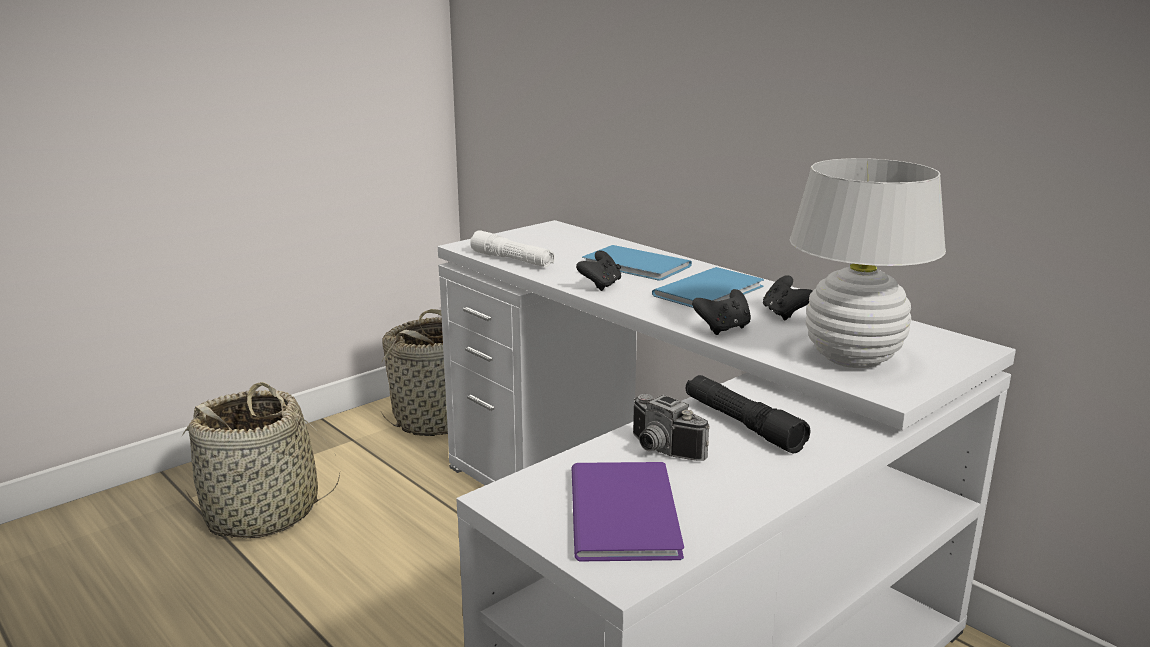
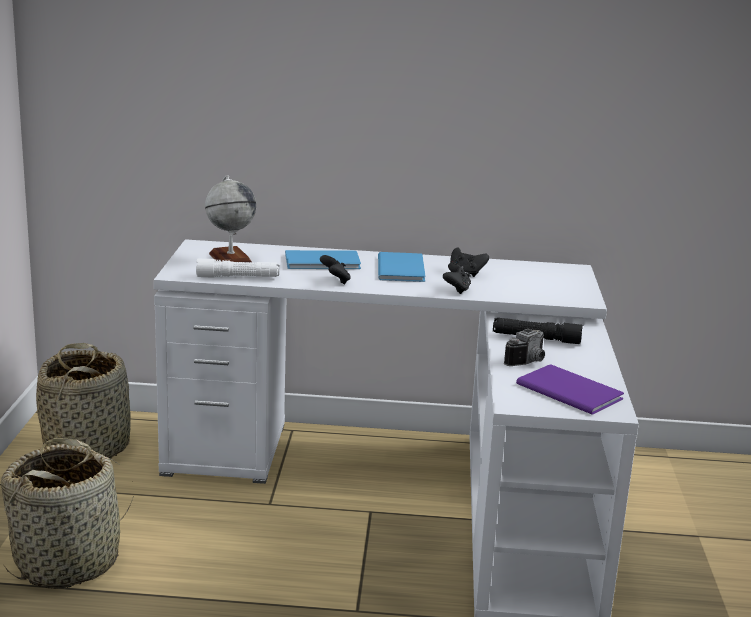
camera: 45 degrees left, 0 degrees up
camera [633,394,709,461] -> camera turned 45 degrees counterclockwise [504,329,545,366]
white table lamp [790,158,946,368] -> none
none -> globe [205,175,256,263]

